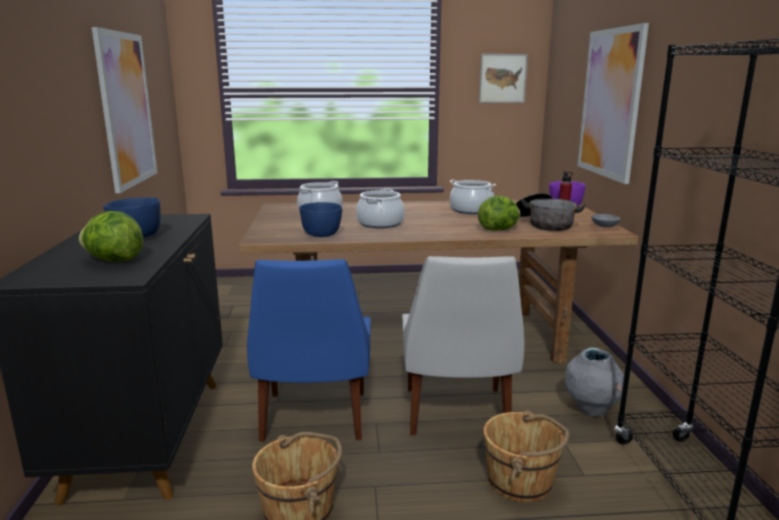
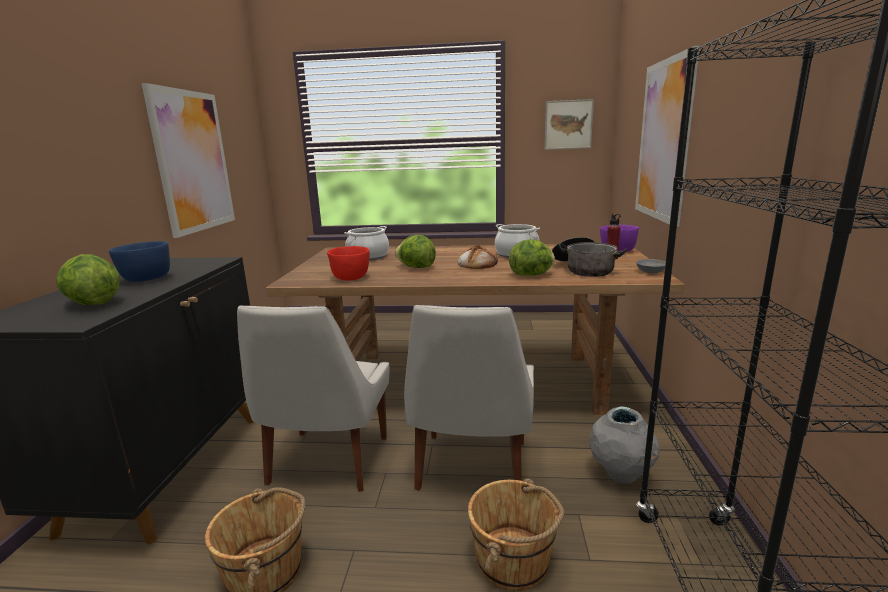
camera: 10 degrees right, 0 degrees up
blue chair [247,259,371,442] -> white chair [237,305,390,492]
blue bowl [299,202,342,237] -> red bowl [327,246,369,280]
cooking pot [356,188,404,228] -> lettuce [395,235,436,268]
none -> bread [458,245,498,269]

